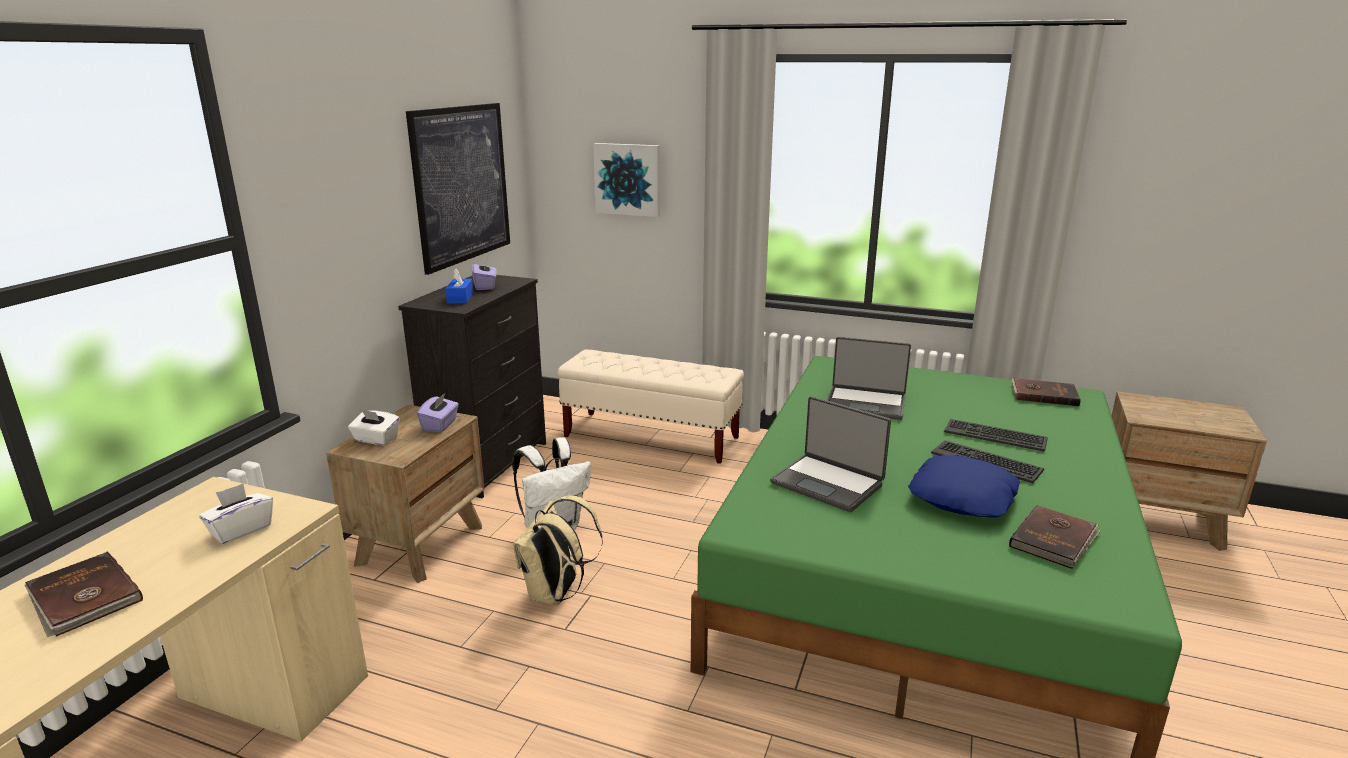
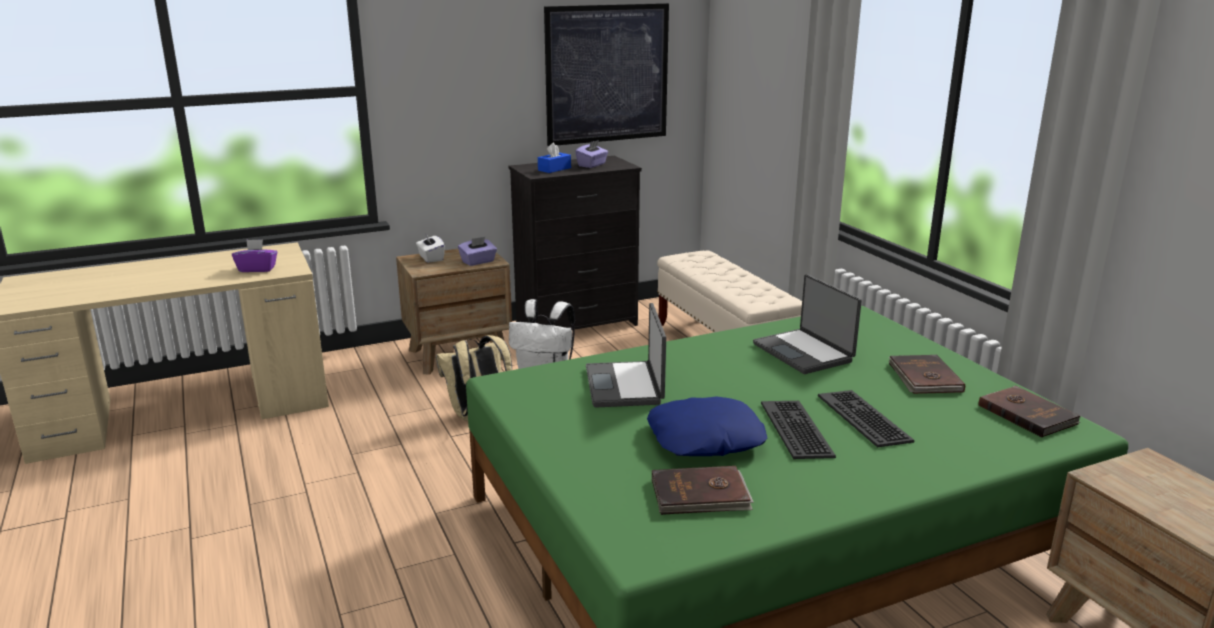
camera: 45 degrees right, 0 degrees up
brown book [24,552,143,637] -> brown book moved to [889,355,965,394]
white tissue box [199,483,273,544] -> purple tissue box [232,239,277,272]
picture [593,143,660,217] -> none

